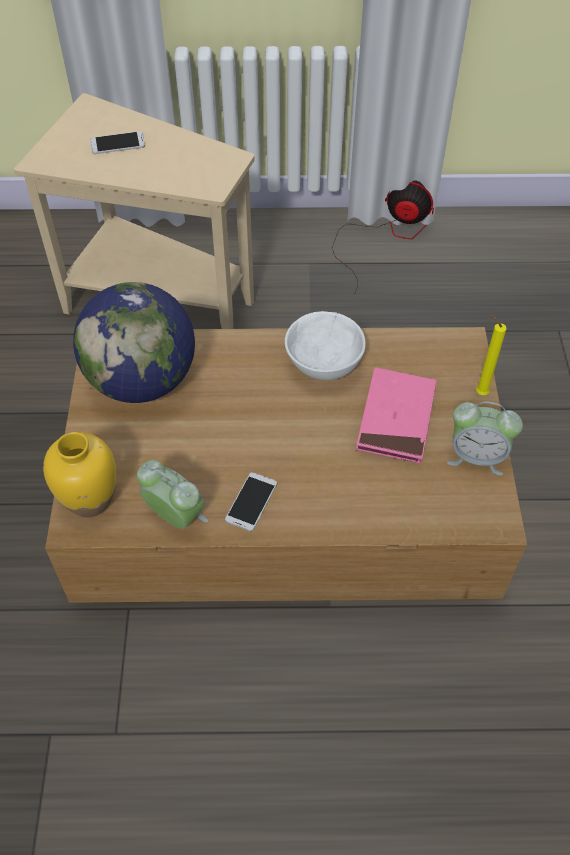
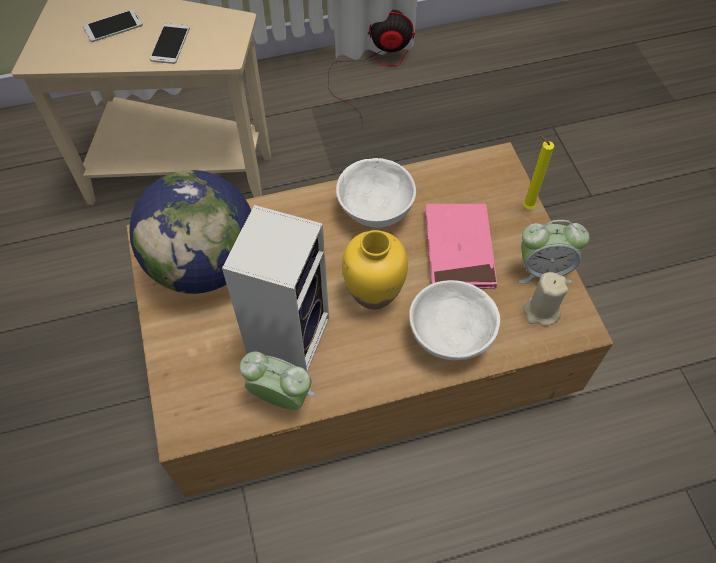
camera: 15 degrees left, 5 degrees up
yellow vase [43,432,116,517] -> yellow vase moved to [342,230,408,309]
phone [225,472,277,531] -> phone moved to [150,23,190,64]
none -> speaker [222,205,329,372]
none -> white bowl [409,280,501,360]
none -> beige candle [523,272,568,326]

